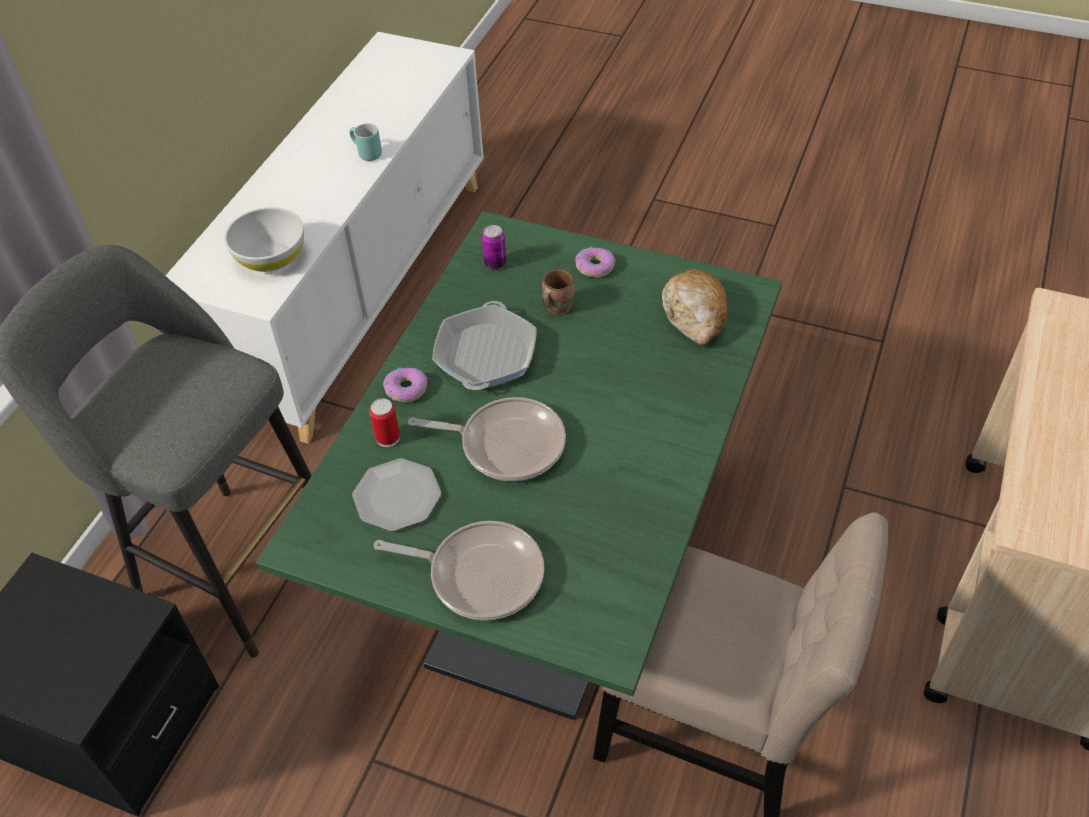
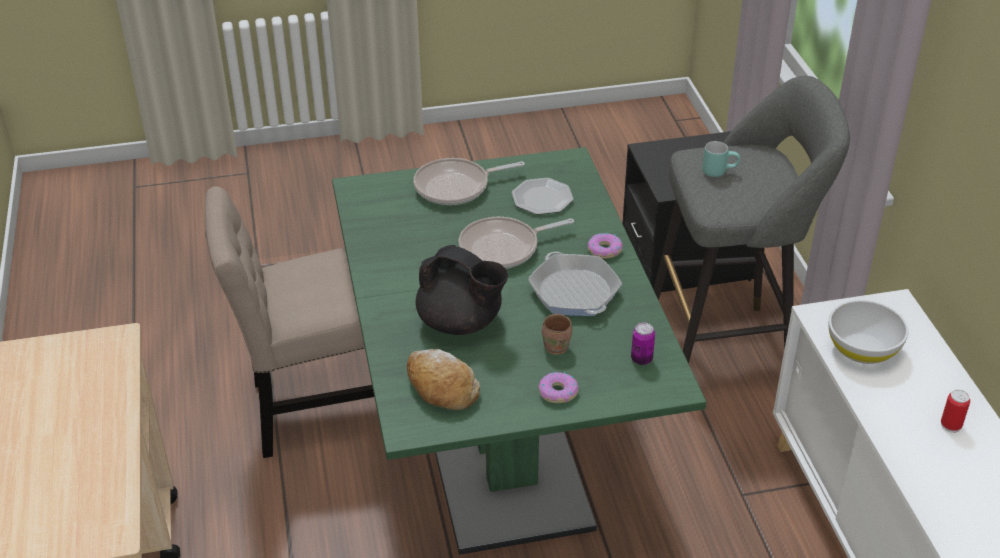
camera: 145 degrees right, 10 degrees down
turquoise mug [349,123,382,161] -> turquoise mug moved to [702,141,740,177]
can [369,398,400,447] -> can moved to [941,390,970,433]
none -> black teapot [416,245,509,335]

